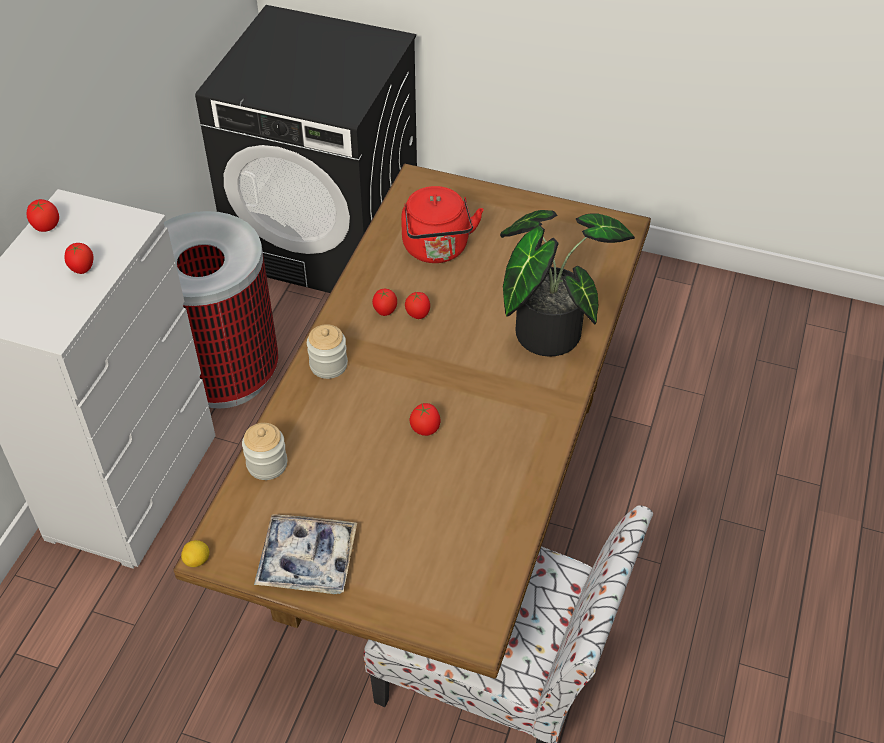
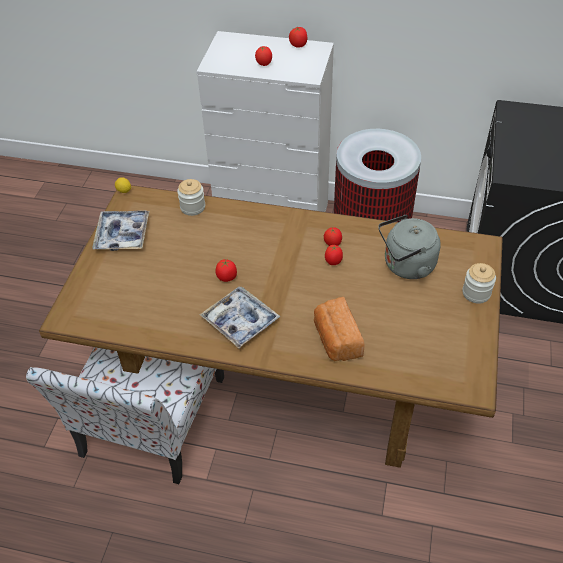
camera: 85 degrees right, 0 degrees up
jar [307,324,348,379] -> jar moved to [462,263,496,304]
red kettle [401,186,484,263] -> grey kettle [378,215,441,279]
potted plant [500,210,635,357] -> bread [314,297,365,361]
none -> tray [200,286,280,348]

